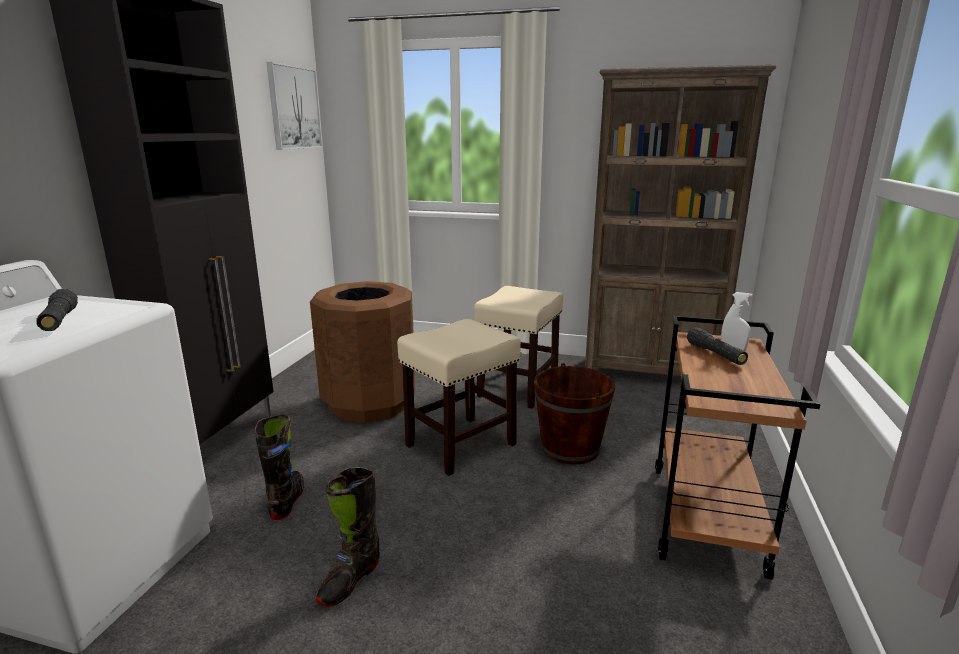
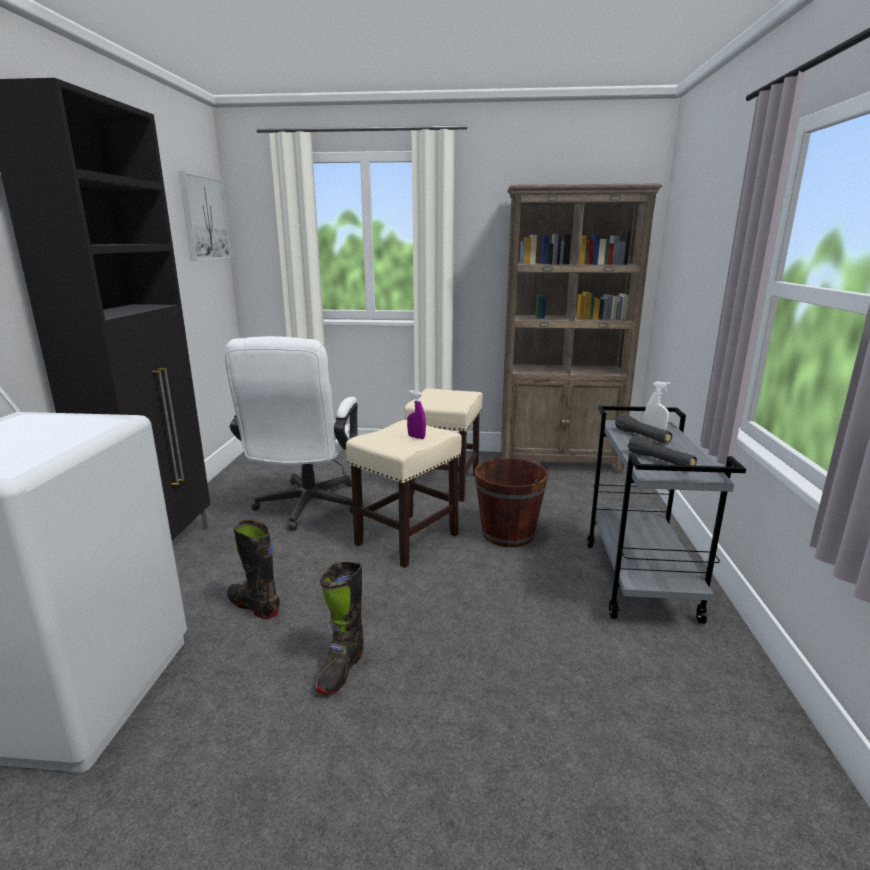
camera: 10 degrees left, 0 degrees up
black flashlight [36,289,78,331] -> black flashlight moved to [628,436,697,466]
black boot [254,414,304,520] -> black boot turned 45 degrees counterclockwise [227,519,280,619]
brown trash can [310,281,416,423] -> white office chair [224,336,357,530]
brown cart [655,316,821,580] -> grey cart [587,406,746,624]
none -> purple spray bottle [407,390,426,439]

